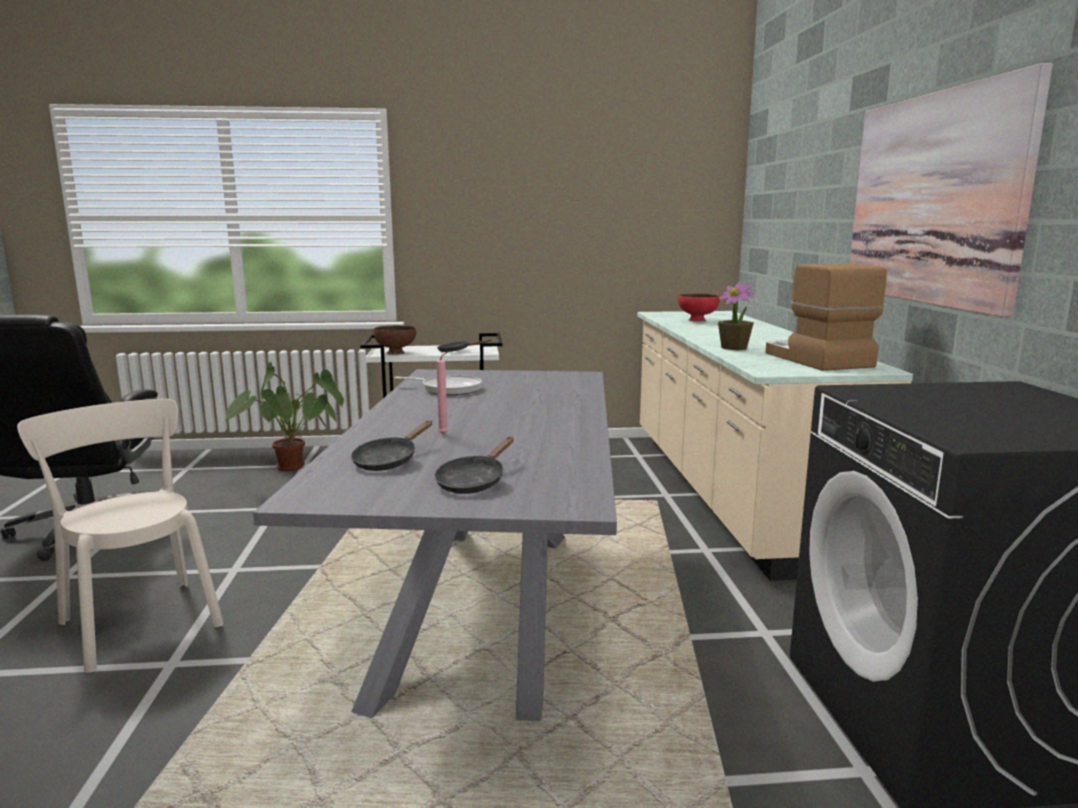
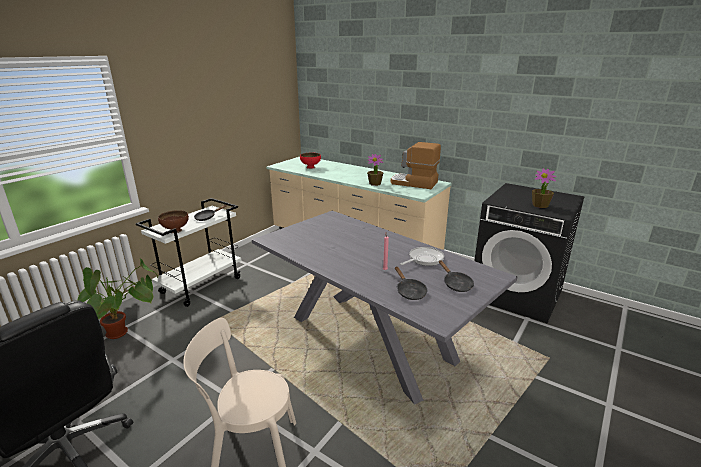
camera: 50 degrees left, 10 degrees up
frying pan [394,375,482,395] -> frying pan moved to [400,247,444,266]
picture [850,63,1053,317] -> none
none -> potted plant [532,168,556,208]

